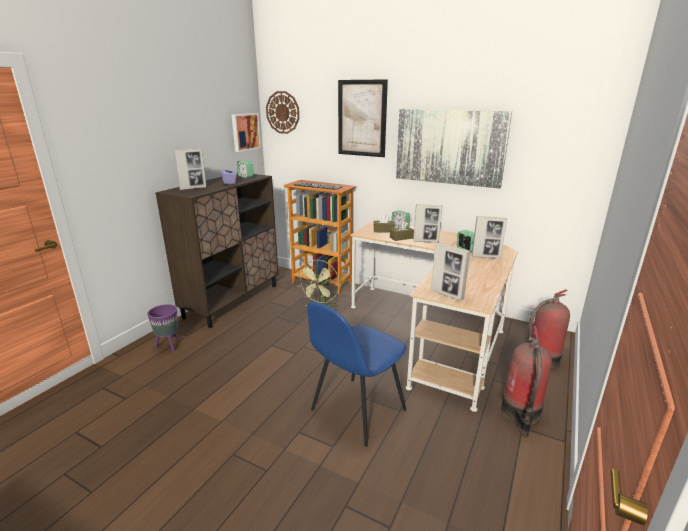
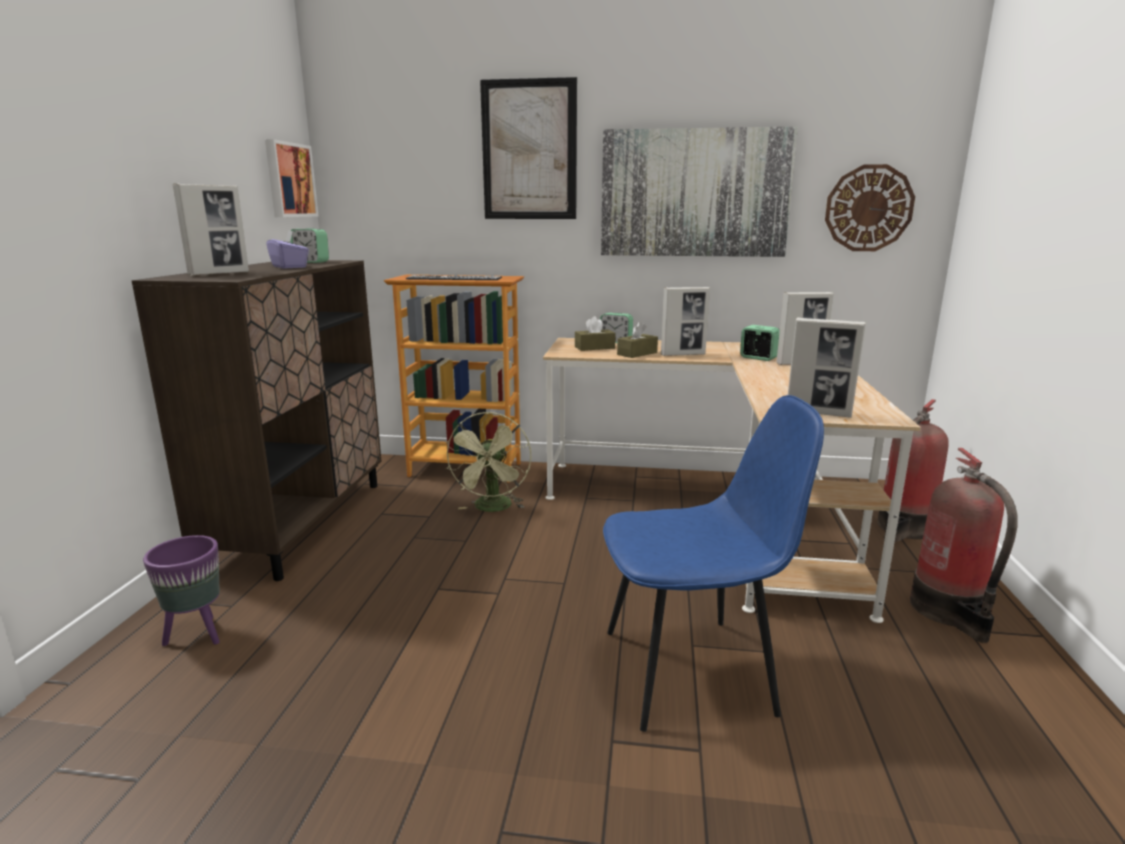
camera: 20 degrees left, 5 degrees down
wall clock [266,91,299,134] -> wall clock moved to [825,164,915,251]
blue chair [307,302,406,447] -> blue chair turned 120 degrees counterclockwise [603,395,824,732]

